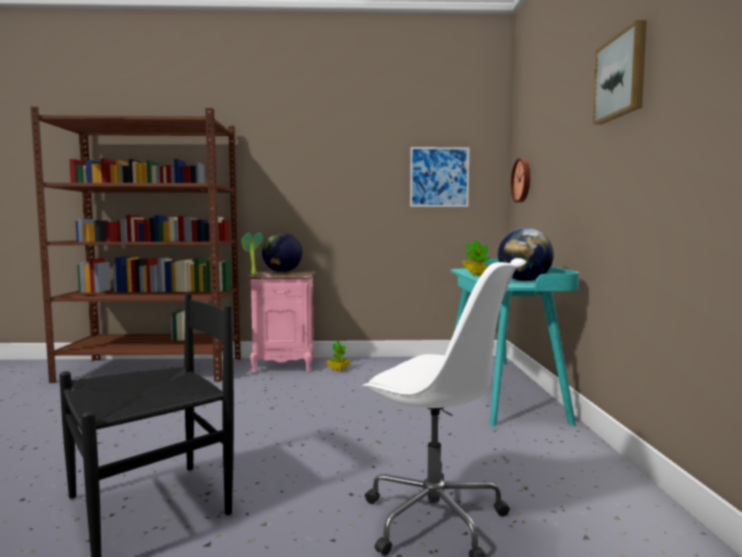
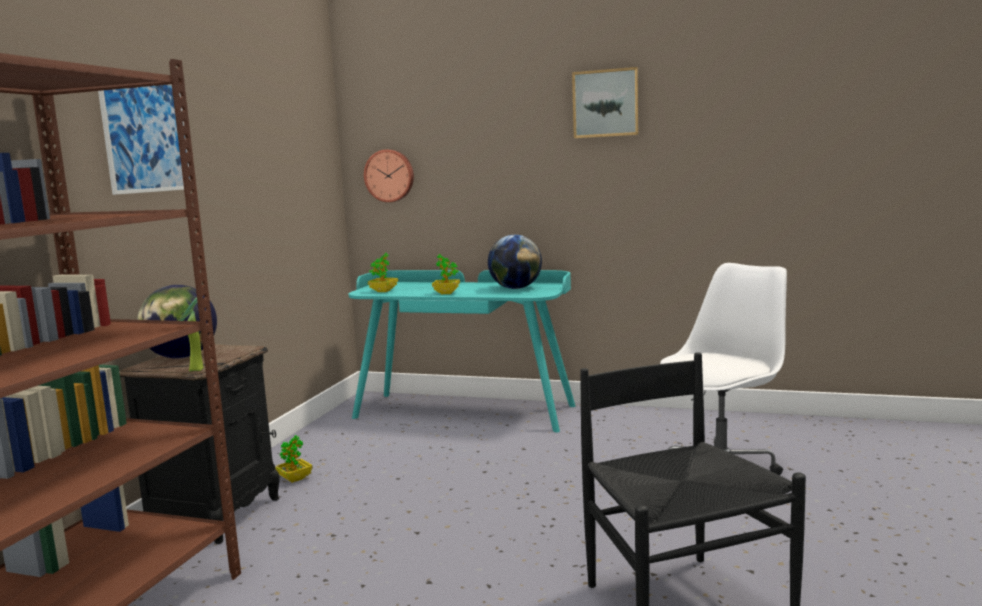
camera: 70 degrees left, 5 degrees up
pink nightstand [247,271,316,372] -> black nightstand [119,344,280,544]
picture [410,147,469,207] -> picture moved to [98,84,191,195]

